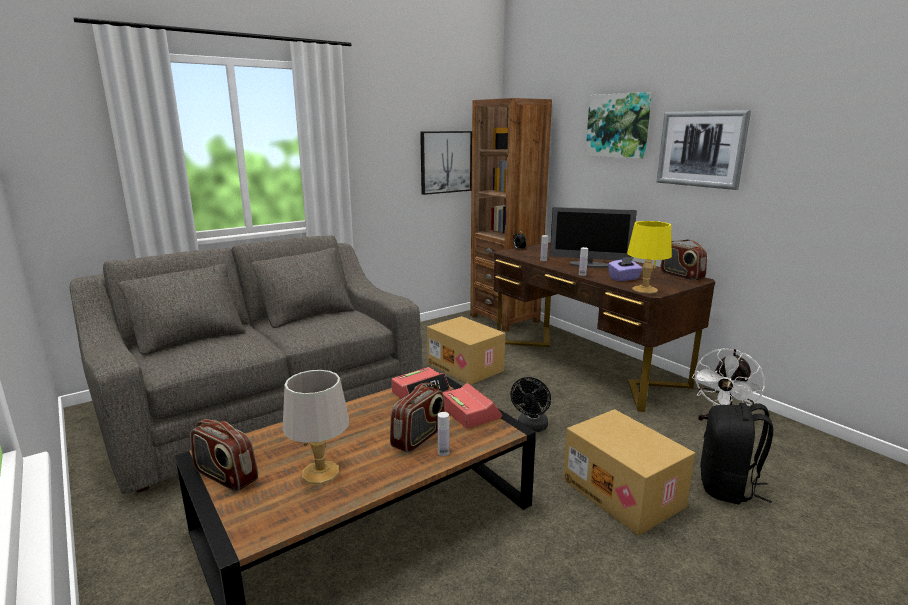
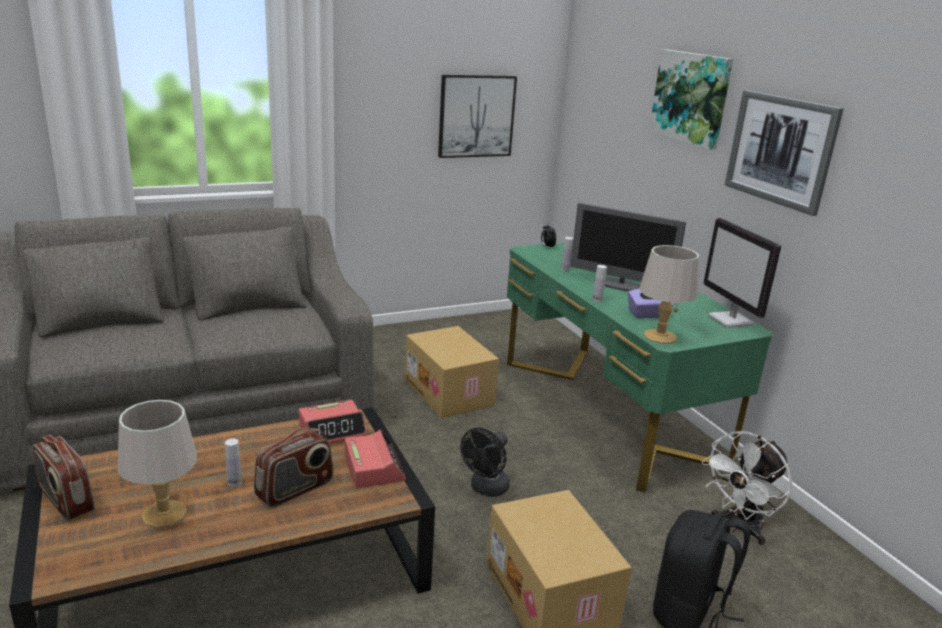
camera: 10 degrees right, 5 degrees up
white bottle [437,412,450,456] -> white bottle moved to [225,438,242,487]
brown bookcase [470,98,552,332] -> none
brown desk [494,243,715,412] -> green desk [507,242,772,493]
yellow table lamp [627,221,672,294] -> grey table lamp [639,245,699,344]
radio [660,239,707,281] -> monitor [703,218,781,328]

